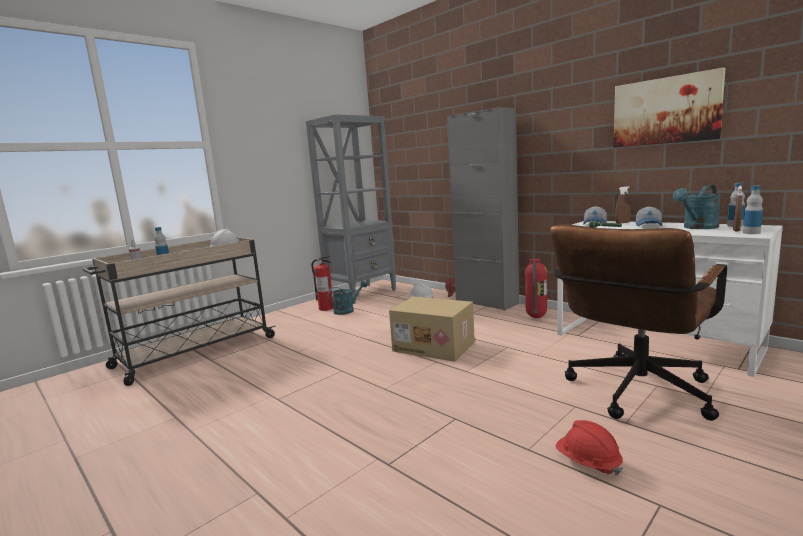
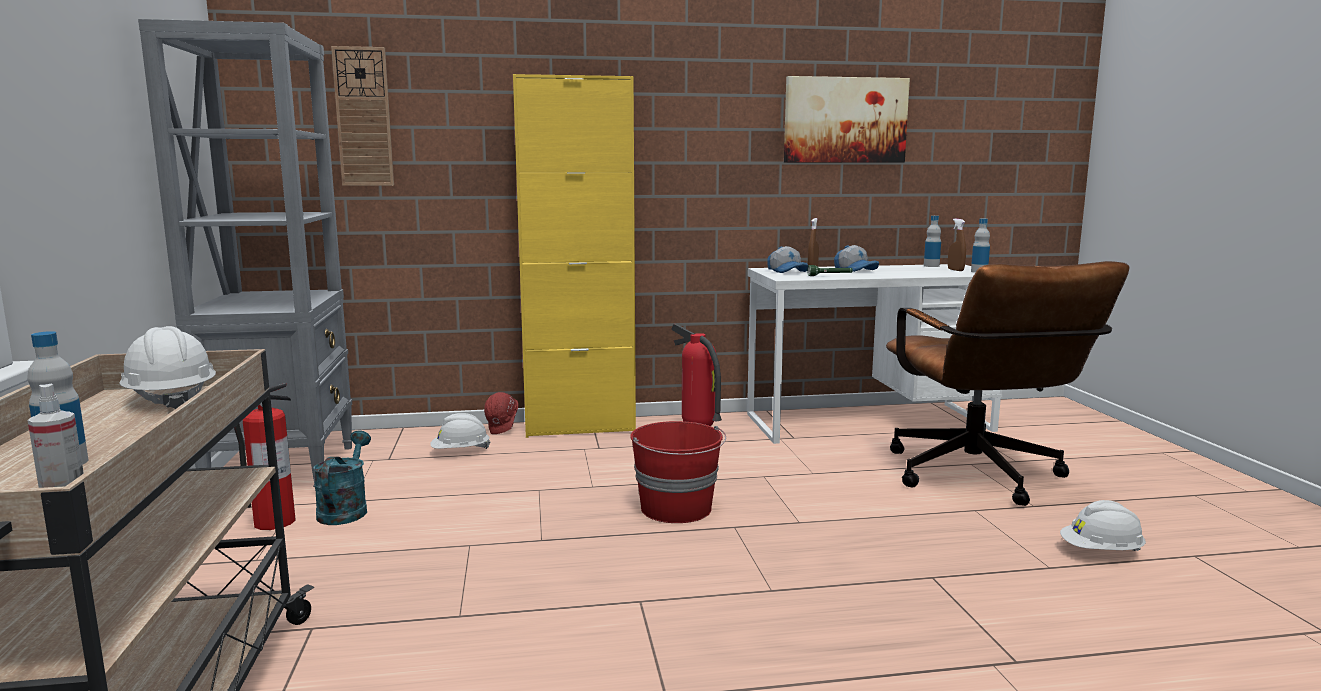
camera: 55 degrees left, 0 degrees up
cardboard box [389,297,475,362] -> red bucket [630,421,726,523]
grey cabinet [447,107,519,311] -> yellow cabinet [513,74,636,438]
red hard hat [555,420,623,476] -> white hard hat [1060,500,1146,551]
turquoise watering can [673,185,720,229] -> none
none -> wall clock [331,46,394,186]

